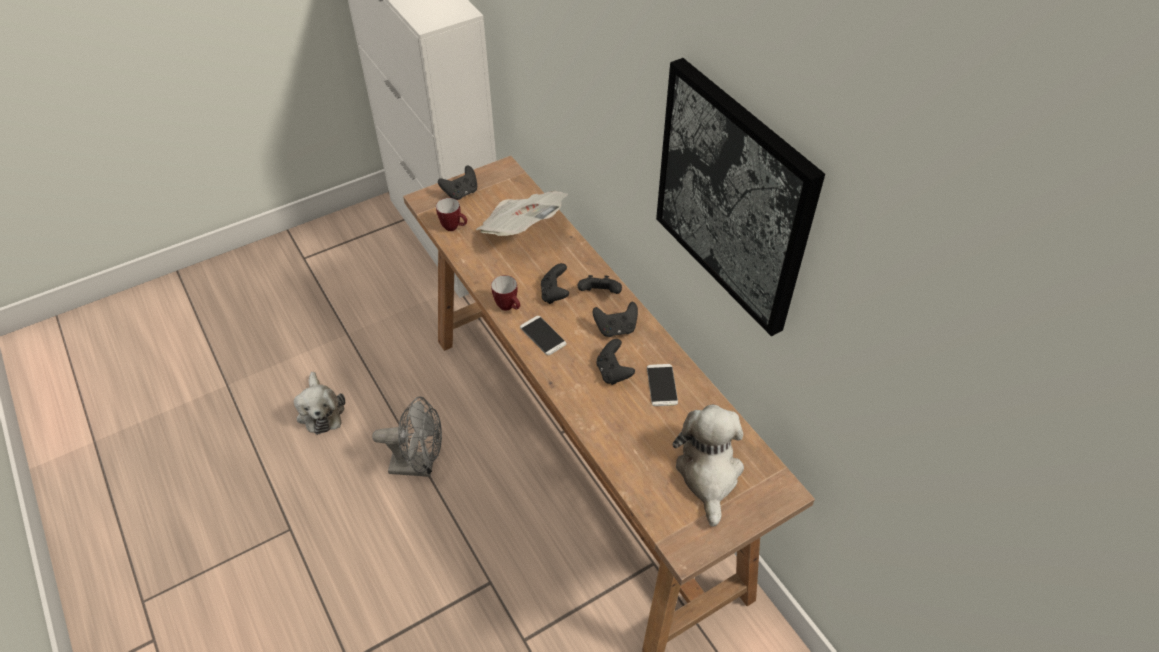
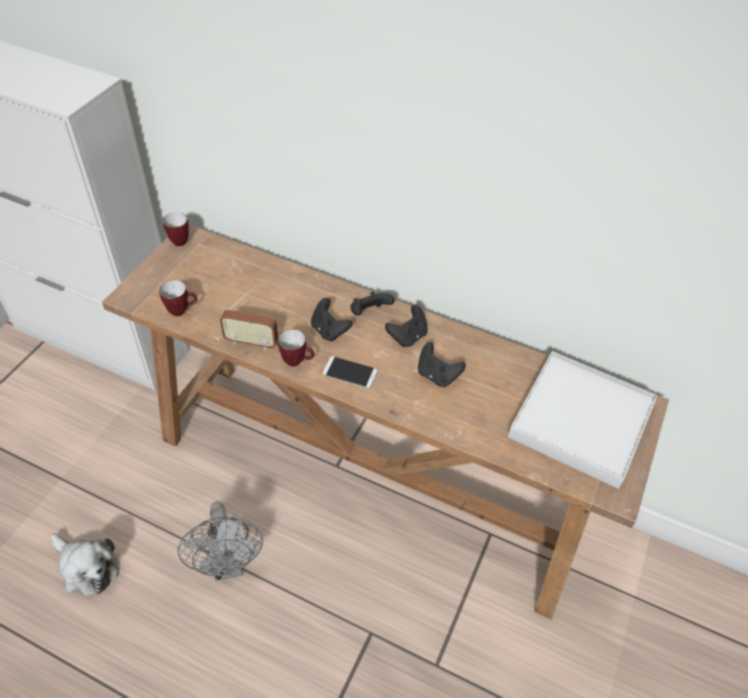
camera: 35 degrees left, 0 degrees up
grey fan [372,396,442,477] -> grey fan turned 105 degrees clockwise [178,501,263,581]
black game controller [438,165,477,200] -> none
newspaper [476,191,568,236] -> none
phone [647,364,678,406] -> none
picture [656,58,825,336] -> none
plush toy [673,405,744,527] -> white tray [508,351,658,489]
none -> mug [163,212,189,246]
none -> radio [220,292,278,350]

